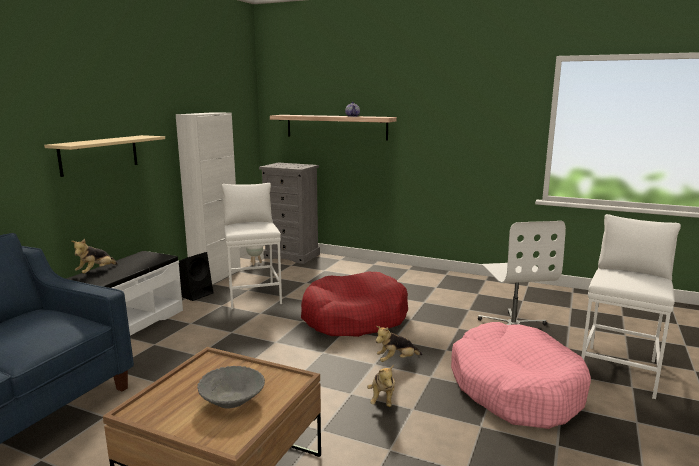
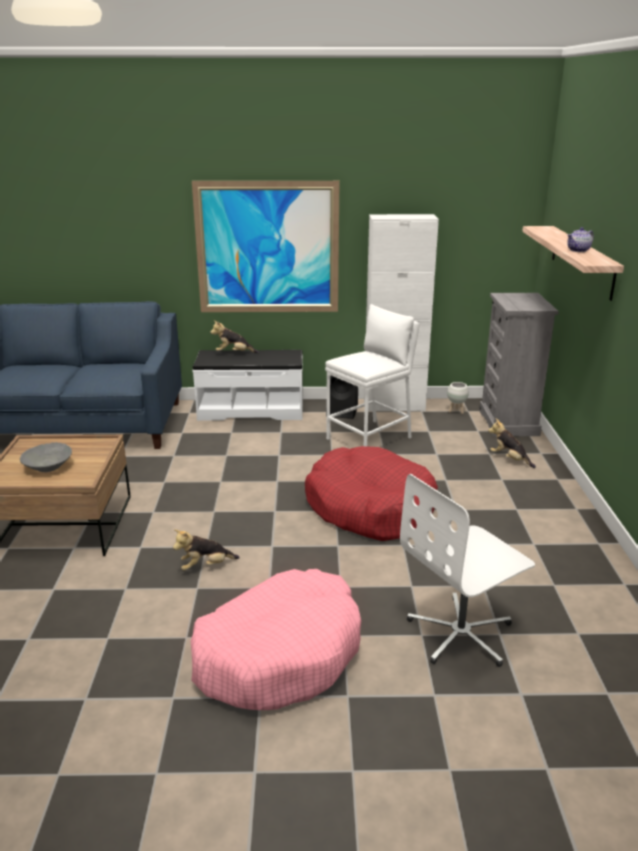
camera: 65 degrees right, 10 degrees up
beige shelf [44,135,165,177] -> picture [192,181,340,312]
plush toy [376,326,423,362] -> plush toy moved to [488,418,536,468]
white stool [581,214,681,399] -> none

